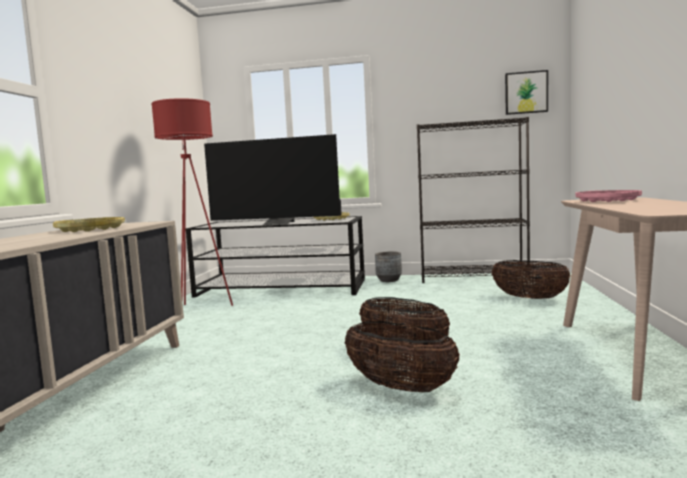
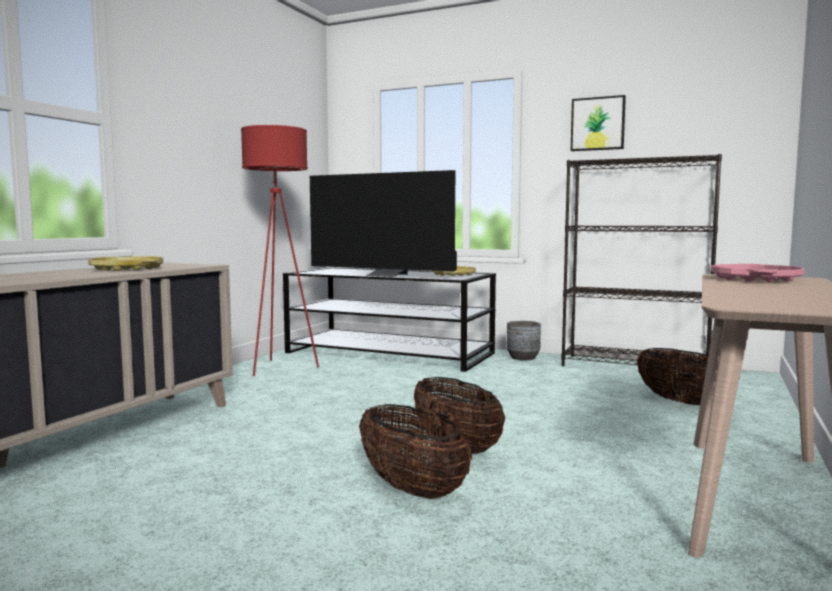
camera: 15 degrees right, 0 degrees up
picture [505,70,548,115] -> picture moved to [571,95,626,151]

